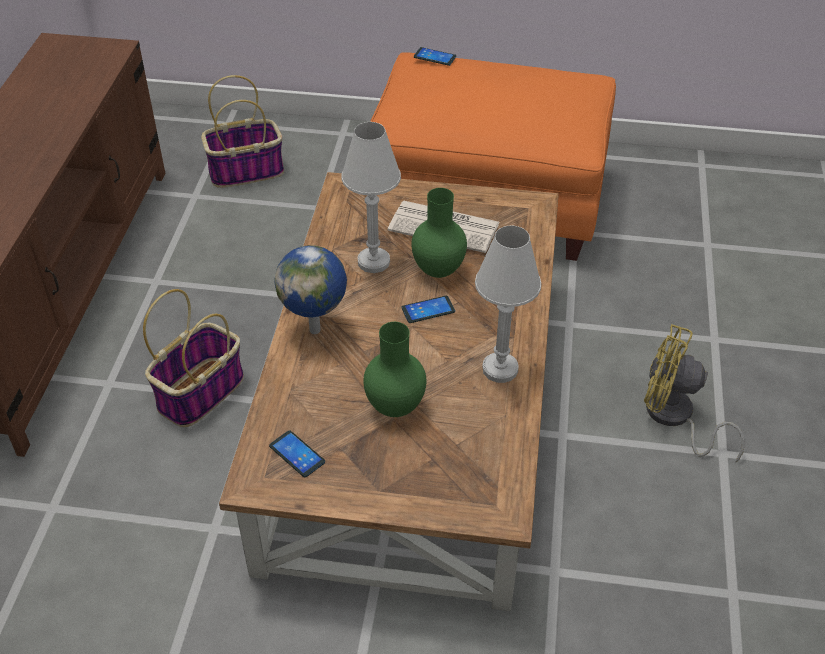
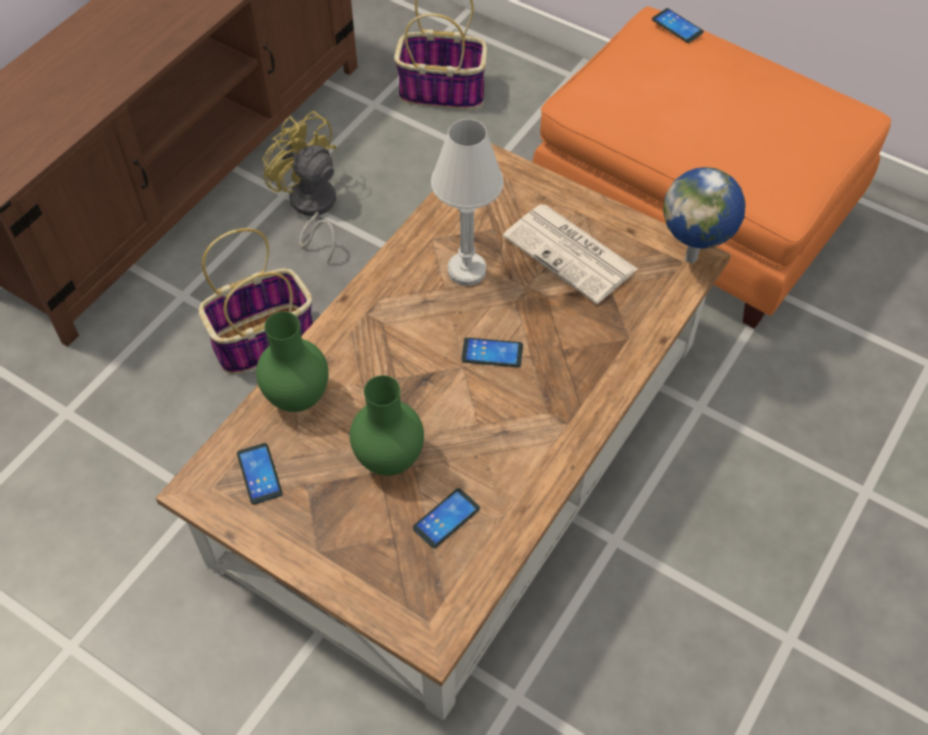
camera: 25 degrees right, 10 degrees up
globe [274,245,347,334] -> globe moved to [663,167,745,263]
green vase [411,188,467,278] -> green vase moved to [256,312,329,412]
white table lamp [475,225,541,383] -> none
yellow fan [644,324,745,463] -> yellow fan moved to [262,111,337,263]
none -> phone [413,488,480,548]

